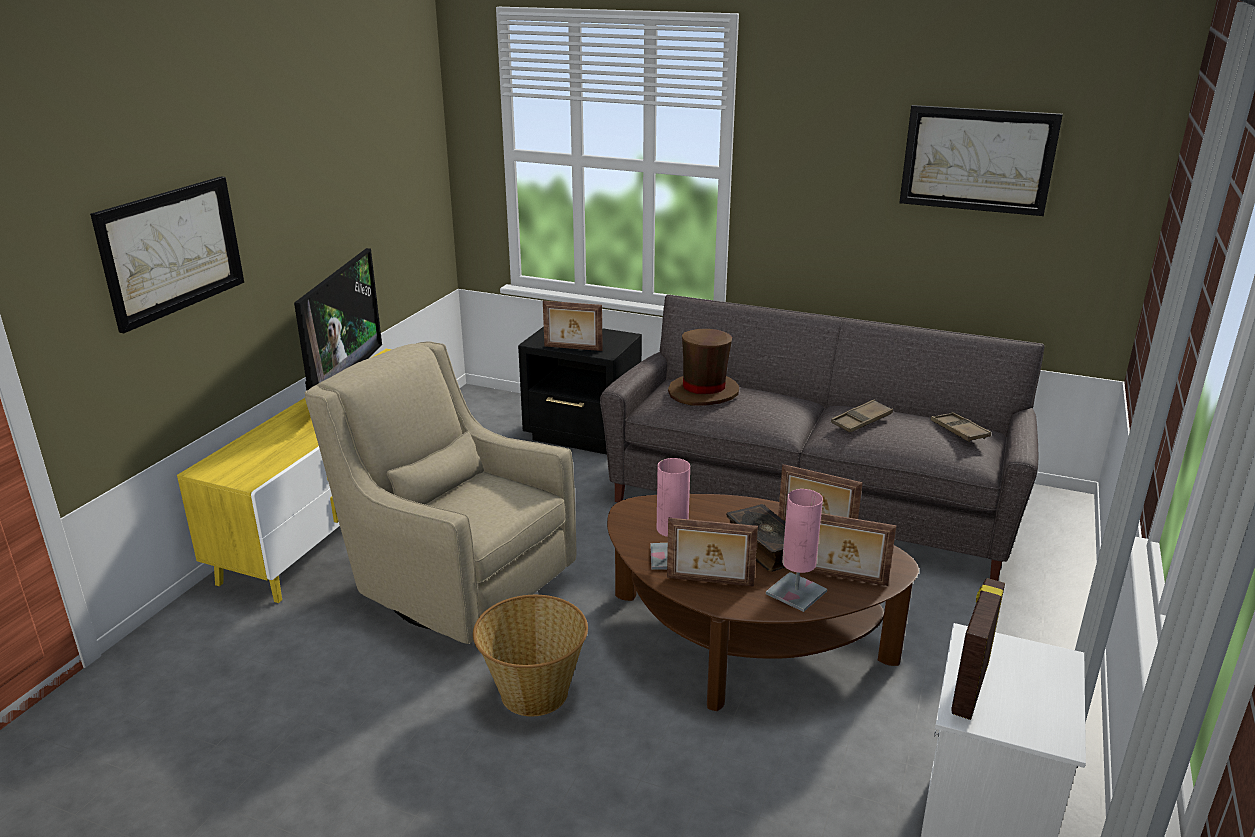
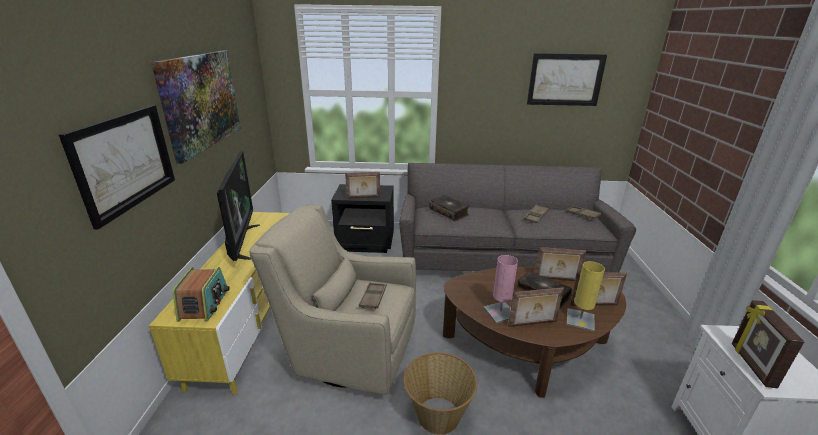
camera: 20 degrees left, 0 degrees up
brown hat [668,329,739,406] -> book [429,195,469,221]
pink table lamp [766,489,827,612] -> yellow table lamp [567,261,605,331]
none -> picture [151,50,241,164]
none -> radio [173,267,229,322]
none -> brown tray [359,282,387,309]

